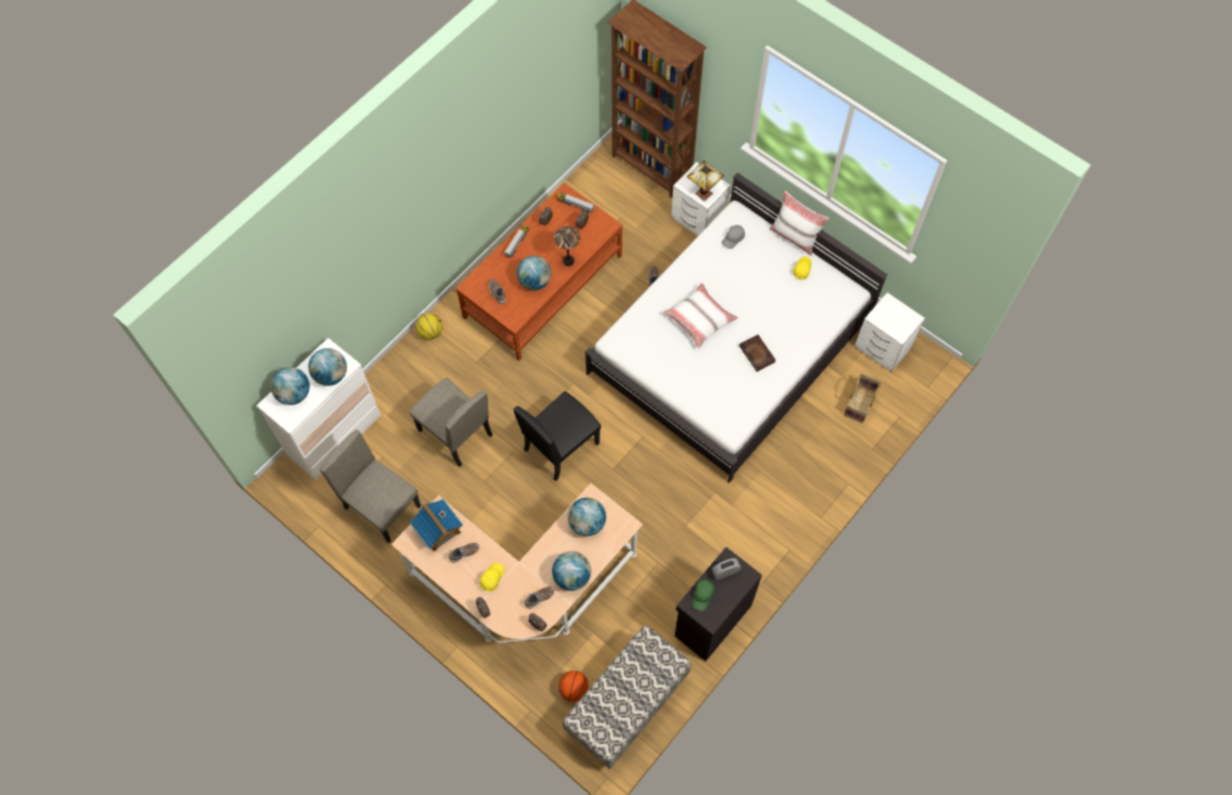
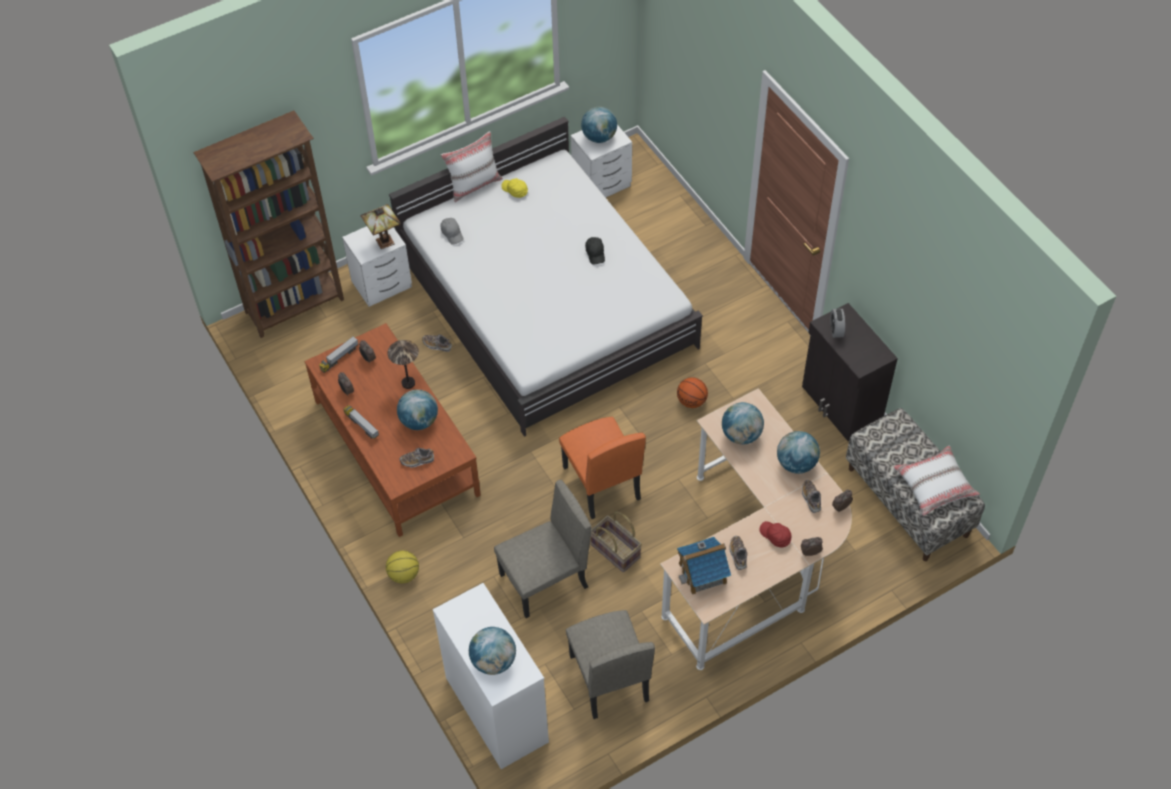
camera: 70 degrees left, 10 degrees down
globe [308,348,347,386] -> globe moved to [581,106,617,143]
beige chair [320,430,421,543] -> beige chair turned 75 degrees counterclockwise [566,610,655,719]
yellow cap [480,563,504,591] -> red cap [759,521,792,547]
black chair [514,391,601,481] -> orange chair [559,417,646,519]
basketball [558,671,589,702] -> basketball moved to [677,377,708,408]
white pillow [663,283,738,348] -> white pillow moved to [893,446,980,516]
green cap [692,579,714,611] -> none
book [739,335,776,372] -> black cap [585,237,605,265]
basket [844,374,882,423] -> basket moved to [591,511,642,572]

